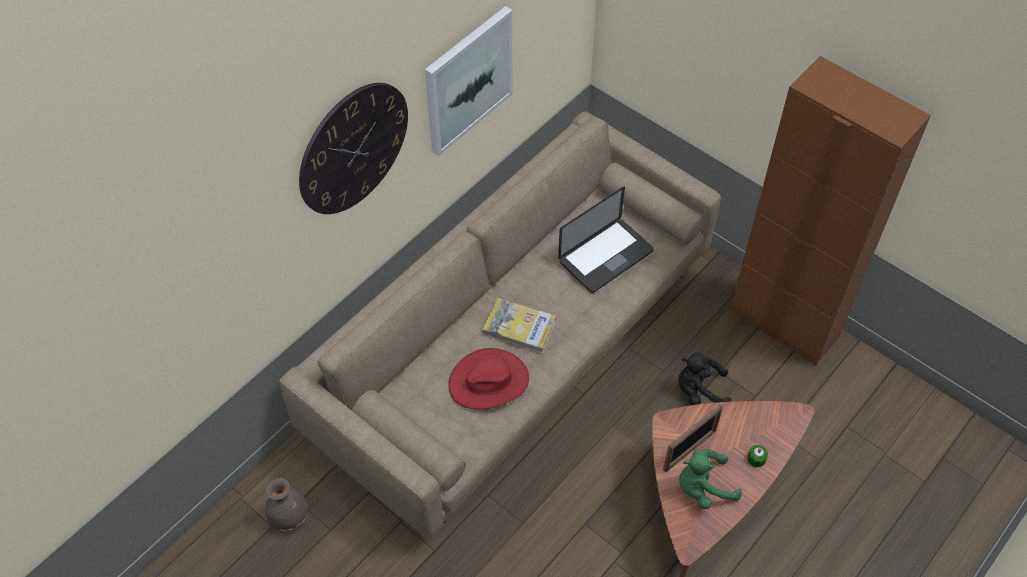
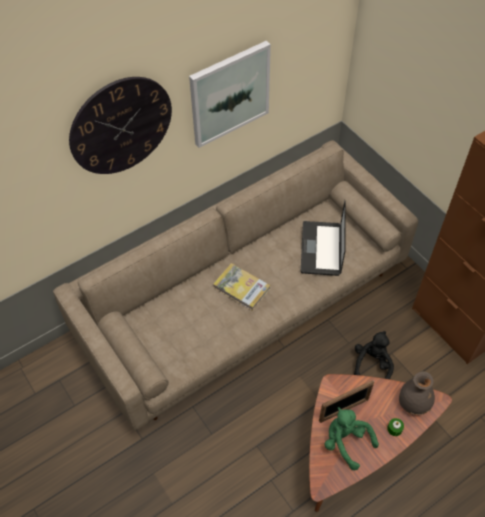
camera: 15 degrees right, 0 degrees up
grey vase [265,478,308,531] -> grey vase moved to [399,371,435,415]
red hat [448,348,529,409] -> none
laptop [558,187,654,293] -> laptop turned 120 degrees clockwise [301,200,346,276]
black plush toy [678,352,731,405] -> black plush toy turned 90 degrees clockwise [354,331,394,379]
green plush toy [679,449,742,509] -> green plush toy turned 45 degrees clockwise [325,407,379,470]

